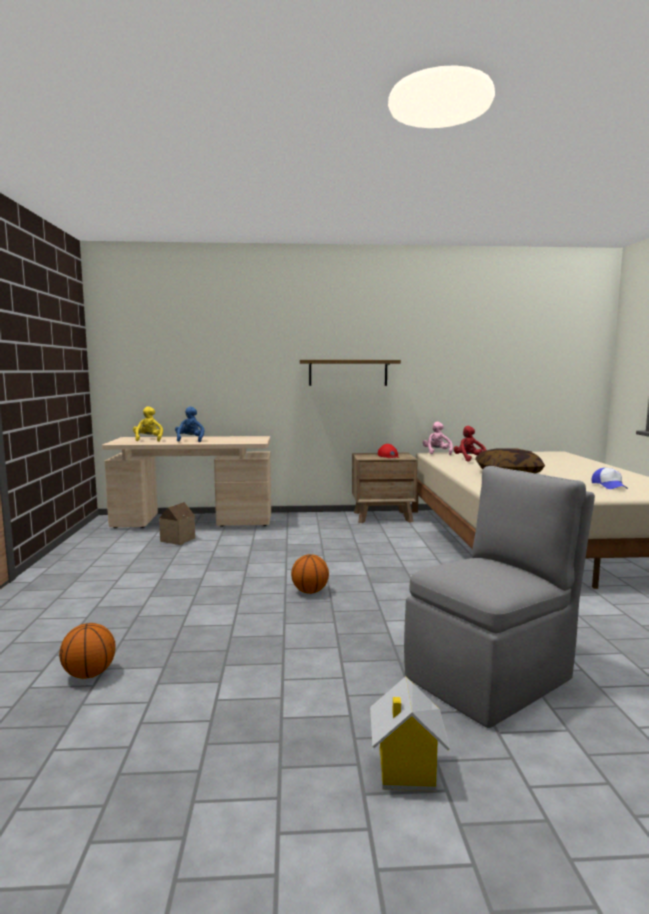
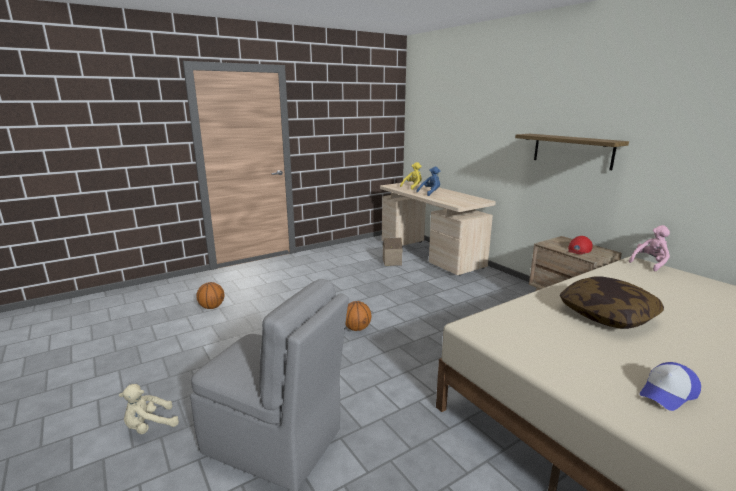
camera: 60 degrees right, 10 degrees up
toy house [370,676,450,791] -> beige plush toy [119,384,179,434]
red plush toy [454,426,486,462] -> none

